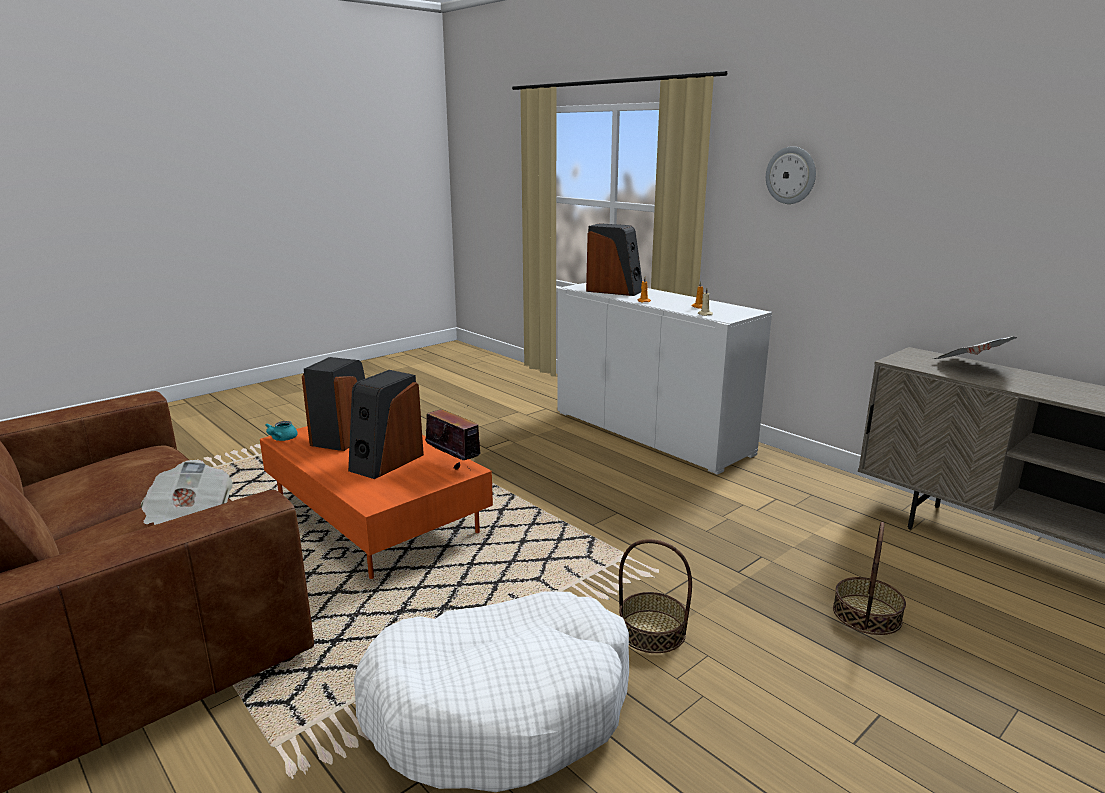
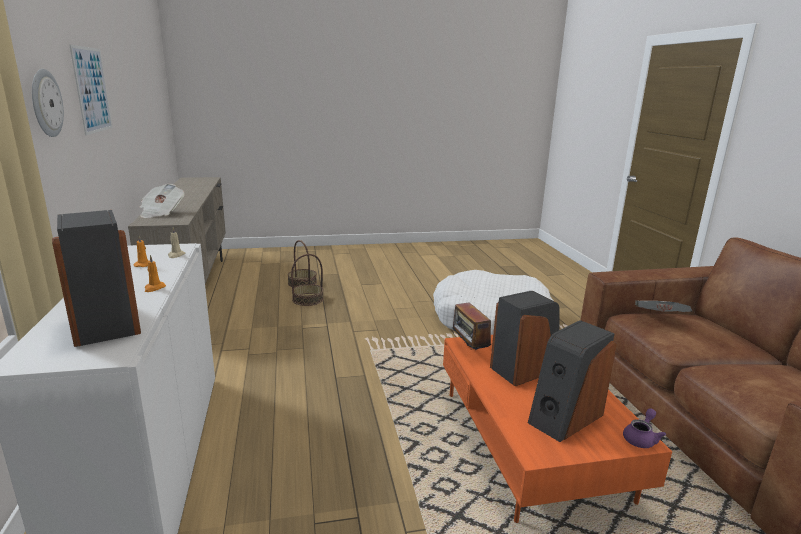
camera: 150 degrees left, 0 degrees up
turquoise teapot [265,421,298,441] -> purple teapot [623,408,666,448]
basket [619,539,692,653] -> basket moved to [288,240,317,287]
none -> picture [69,44,113,135]

